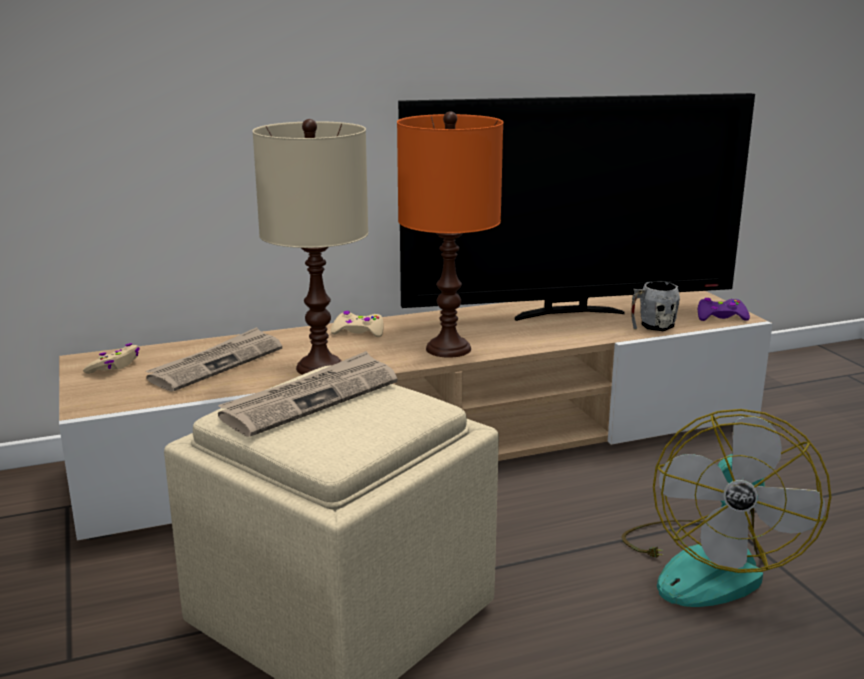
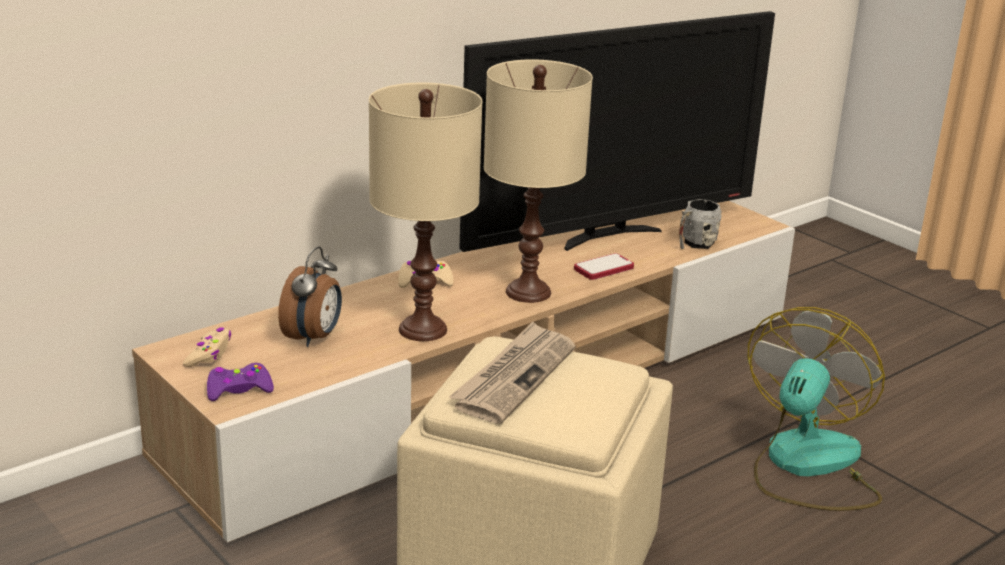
camera: 20 degrees left, 5 degrees up
newspaper [146,327,282,392] -> alarm clock [278,246,342,347]
orange table lamp [397,111,503,358] -> beige table lamp [484,59,593,303]
fan [622,409,831,607] -> fan turned 150 degrees counterclockwise [748,307,885,511]
purple game controller [698,298,750,321] -> purple game controller moved to [207,363,274,401]
none -> phone [574,253,634,280]

